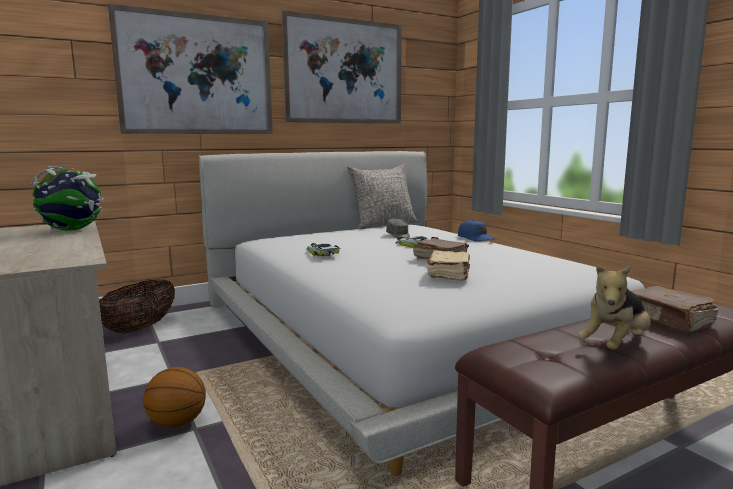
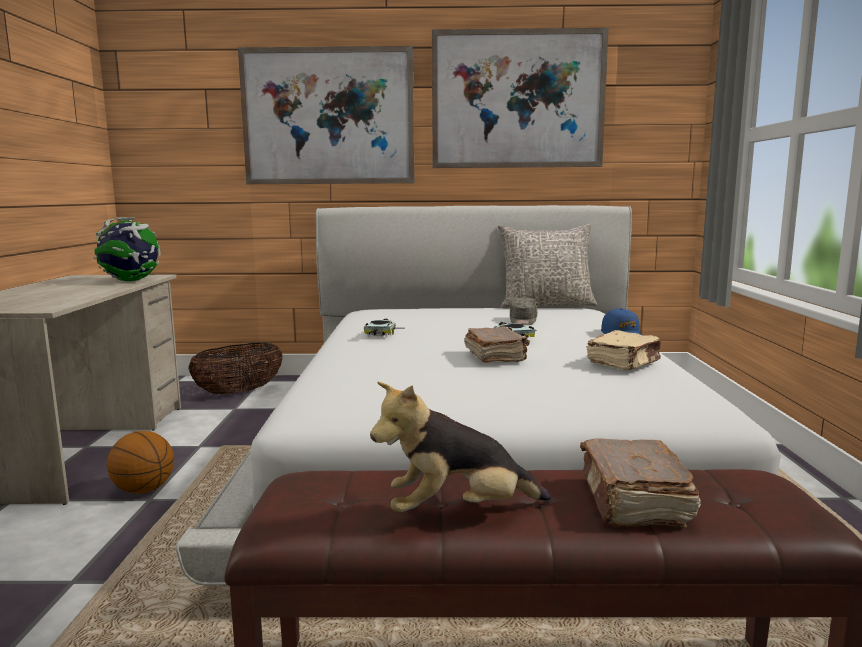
camera: 30 degrees right, 0 degrees up
beige book [427,250,470,281] -> beige book moved to [587,330,661,370]

